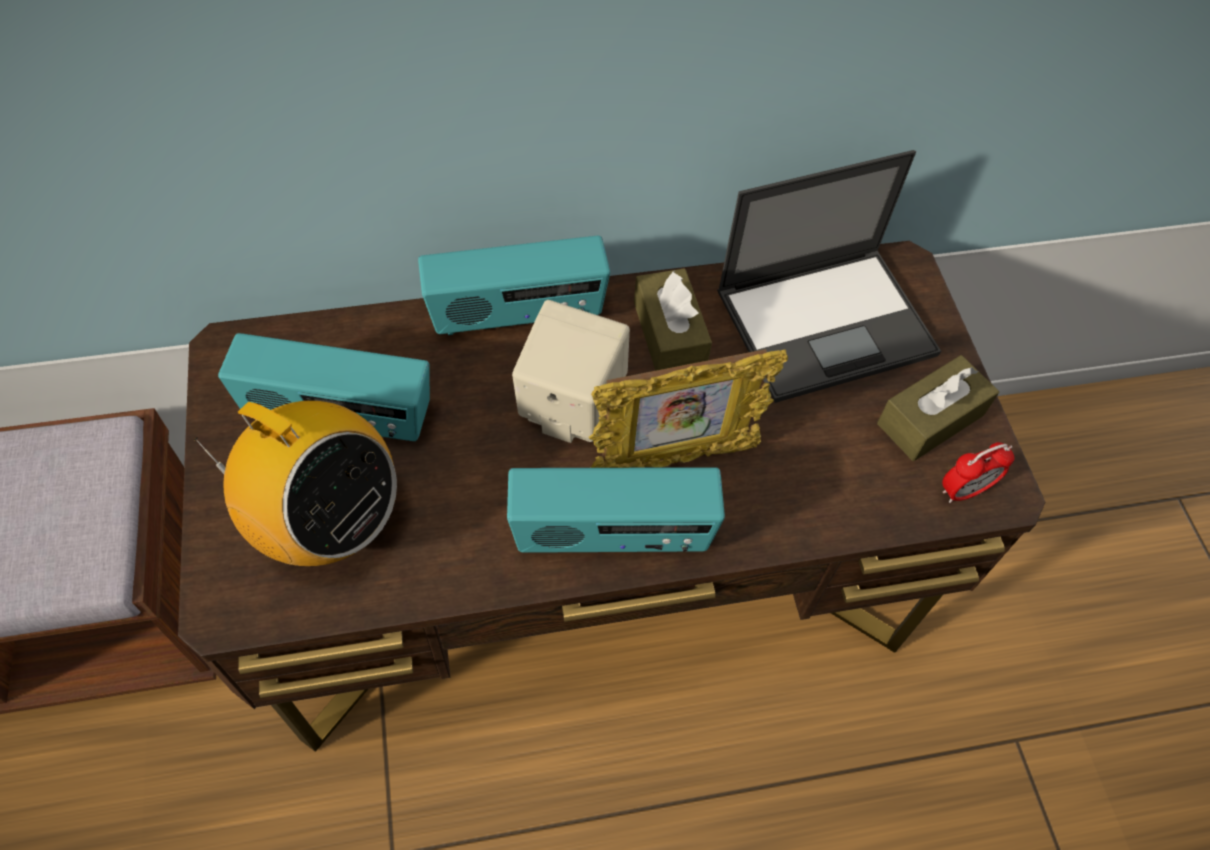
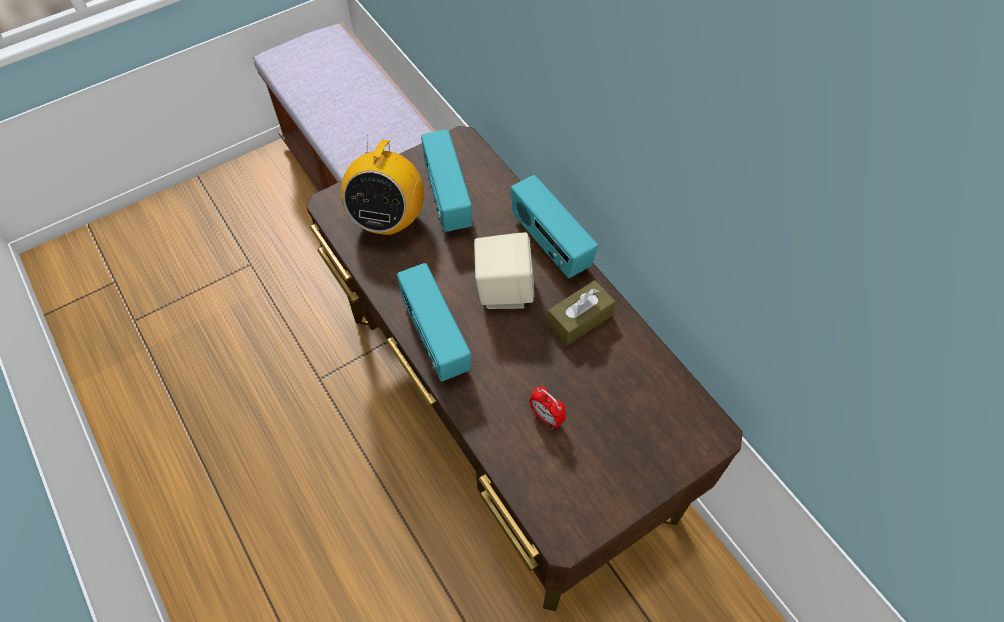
camera: 70 degrees right, 0 degrees up
picture frame [589,349,788,468] -> none
laptop [717,150,941,403] -> none
brown tissue box [877,355,999,461] -> none
alarm clock [942,442,1015,503] -> alarm clock moved to [529,387,566,429]

